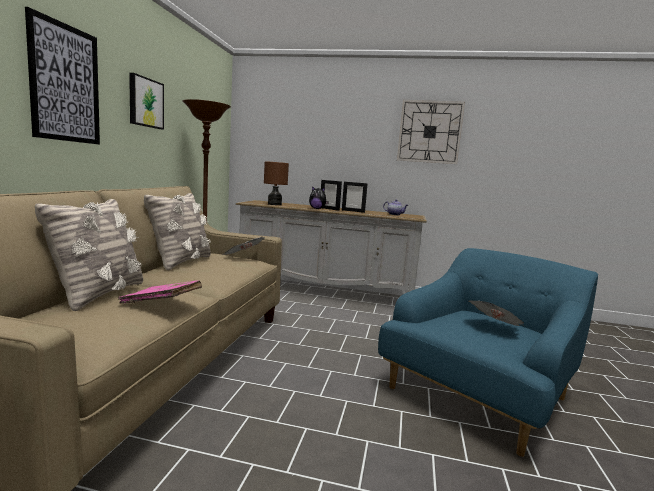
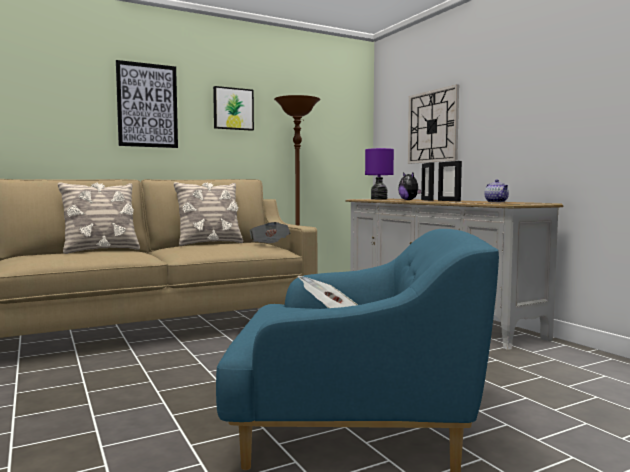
camera: 50 degrees right, 5 degrees down
pink book [118,280,202,303] -> none
brown table lamp [264,161,289,205] -> purple table lamp [365,148,394,199]
wall clock [397,100,465,164] -> wall clock moved to [408,84,459,164]

